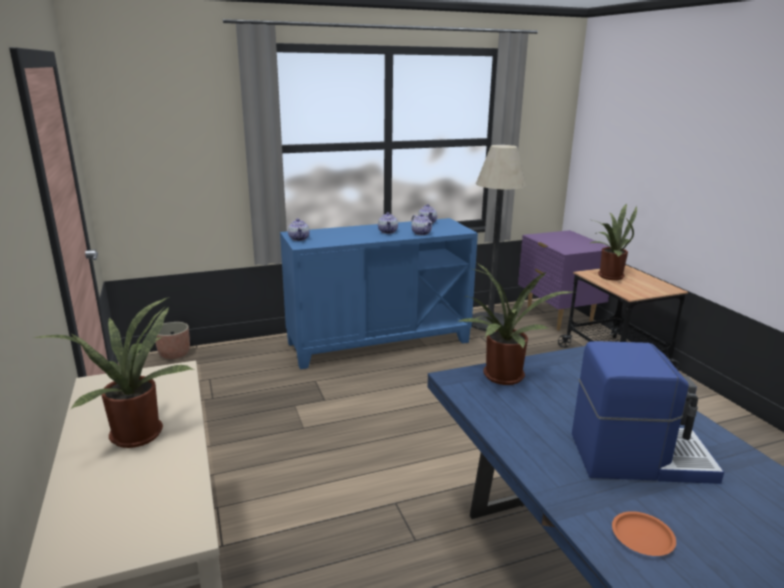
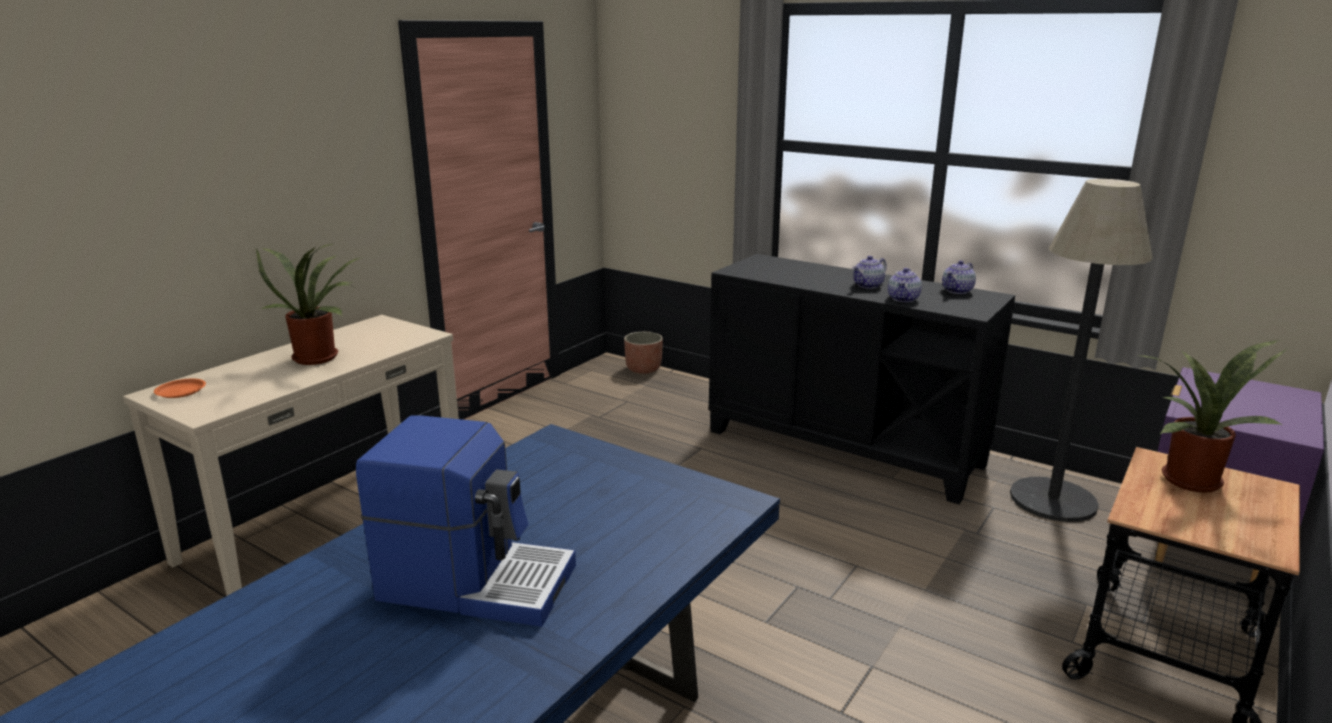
camera: 55 degrees right, 0 degrees up
blue cabinet [280,218,478,369] -> black cabinet [709,254,1015,504]
teapot [288,218,309,241] -> none
potted plant [457,263,572,385] -> none
coffee machine [572,341,724,484] -> coffee machine turned 45 degrees counterclockwise [356,415,576,627]
orange plate [612,511,676,556] -> orange plate moved to [154,379,206,398]

